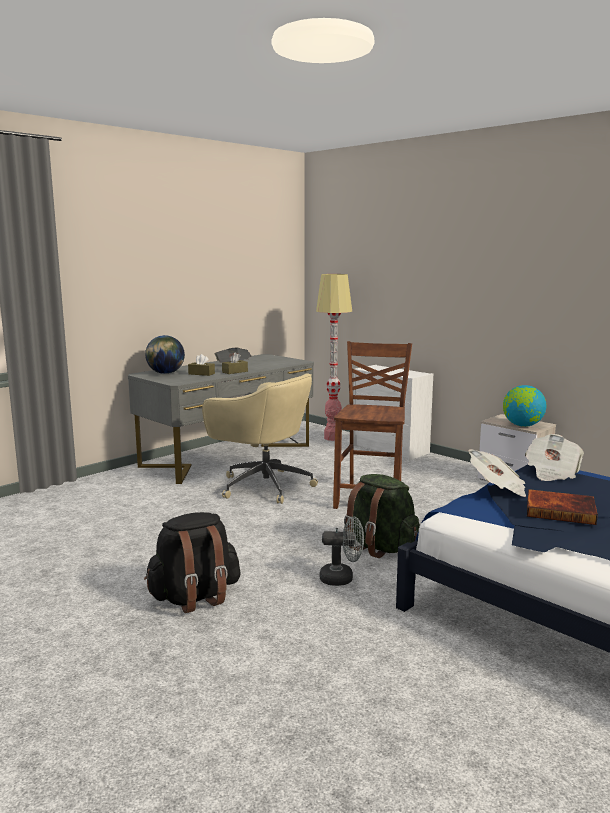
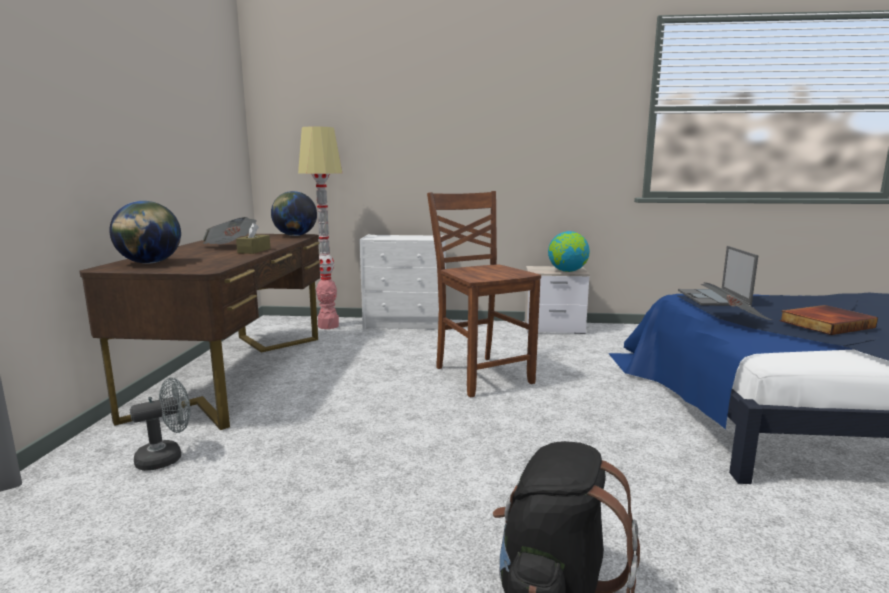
camera: 40 degrees left, 0 degrees up
grey desk [128,354,314,484] -> brown desk [80,234,321,430]
brown tissue box [188,354,215,376] -> none
beige office chair [202,373,318,504] -> none
grey fan [320,517,364,586] -> grey fan moved to [130,378,190,471]
green backpack [344,474,420,558] -> none
newspaper [525,434,584,481] -> laptop [678,246,758,306]
none -> globe [271,191,317,236]

